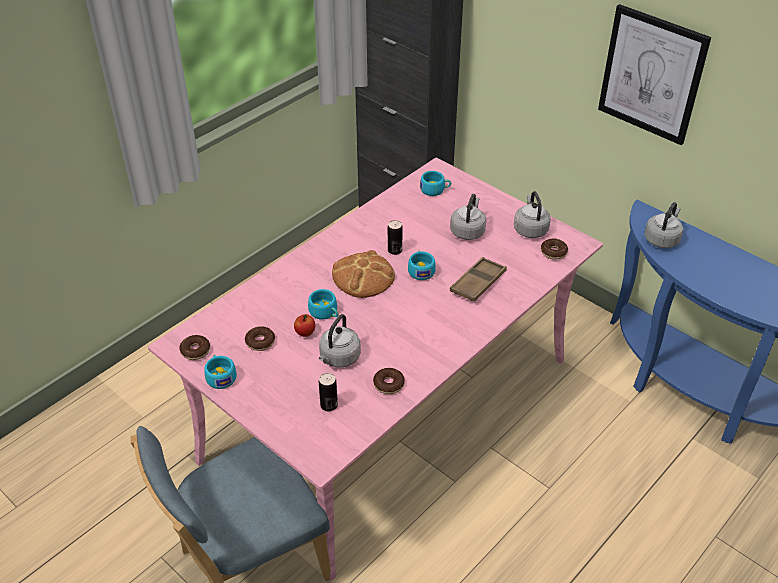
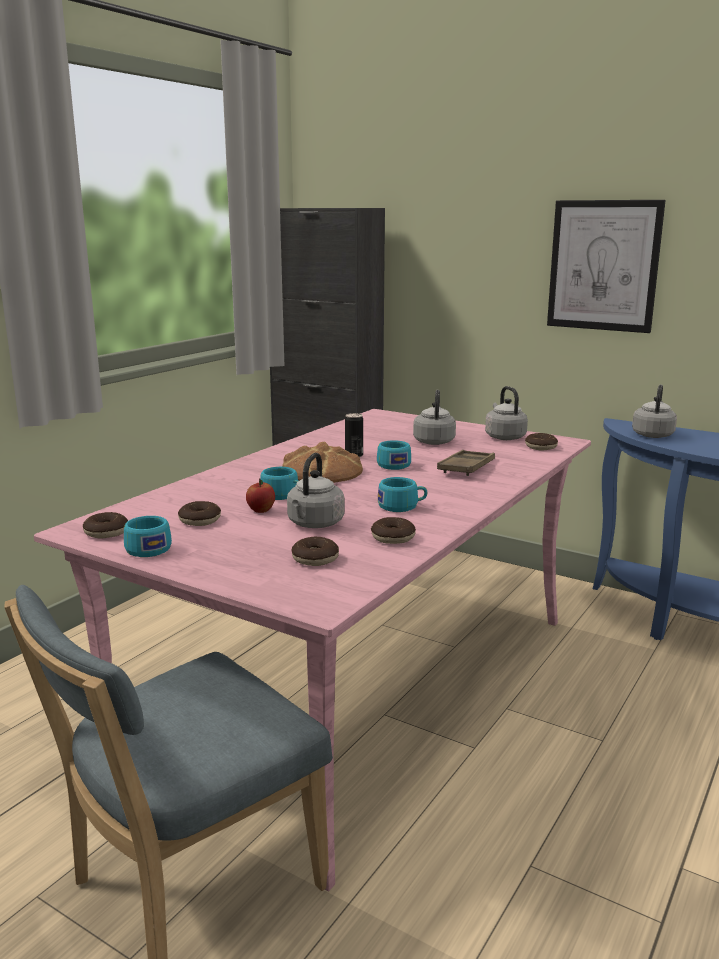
camera: 10 degrees left, 25 degrees down
can [319,373,338,411] -> donut [291,537,339,566]
turquoise cup [420,171,451,196] -> turquoise cup moved to [378,477,427,512]

